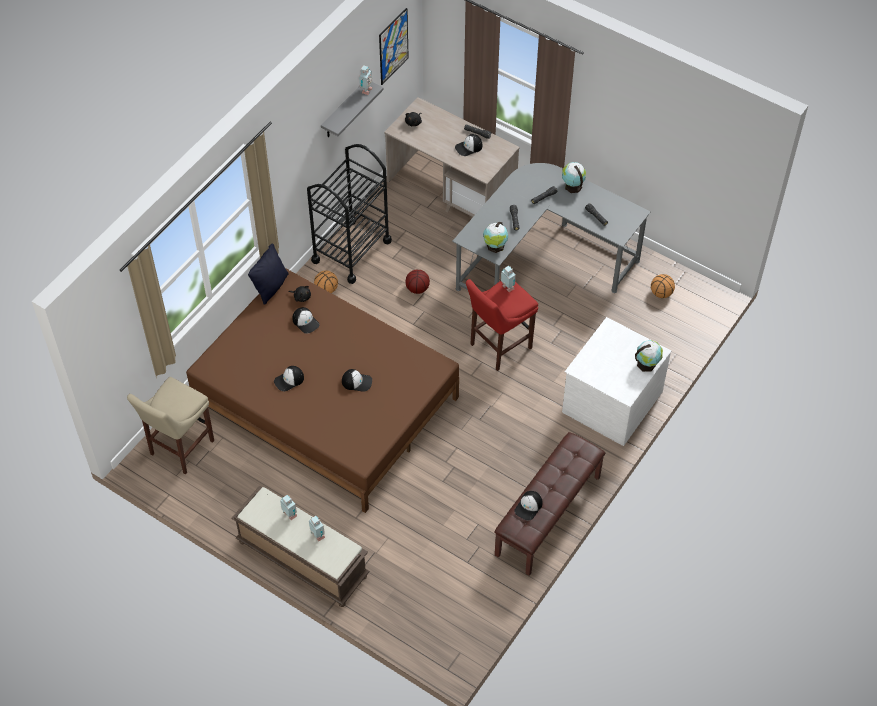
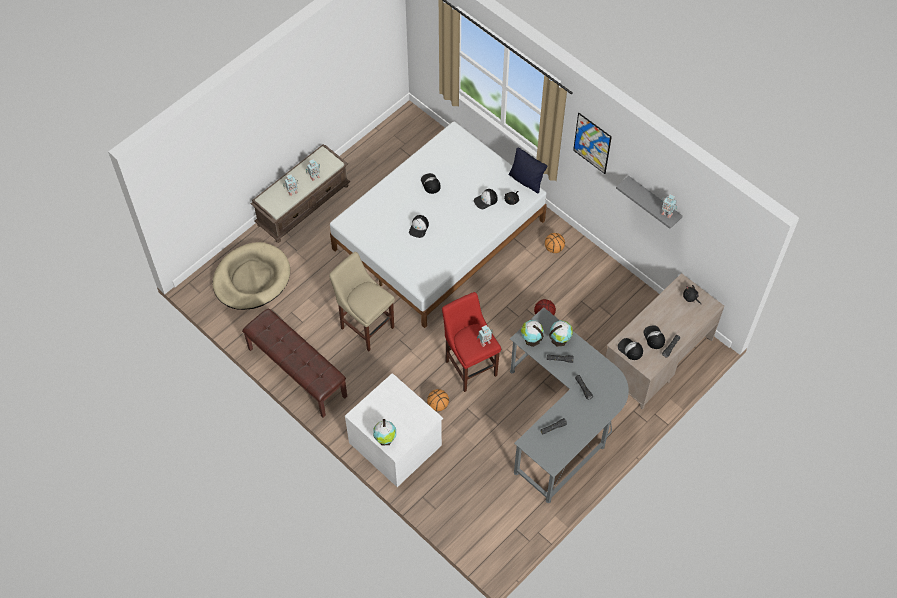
camera: 100 degrees right, 5 degrees up
beige stool [127,377,214,475] -> beige stool moved to [329,252,395,351]
brown bed [186,268,459,513] -> white bed [330,121,547,328]
black cart [307,144,392,284] -> none
picture [379,8,409,85] -> picture moved to [573,113,612,174]
cap [514,491,542,520] -> cap moved to [618,338,643,360]
globe [562,162,586,193] -> globe moved to [549,320,573,347]
basketball [651,274,675,298] -> basketball moved to [427,389,449,411]
none -> beige dog bed [213,242,290,310]

